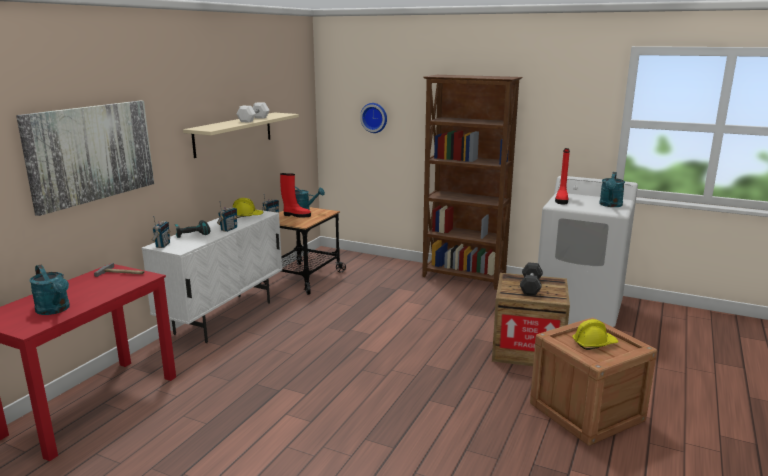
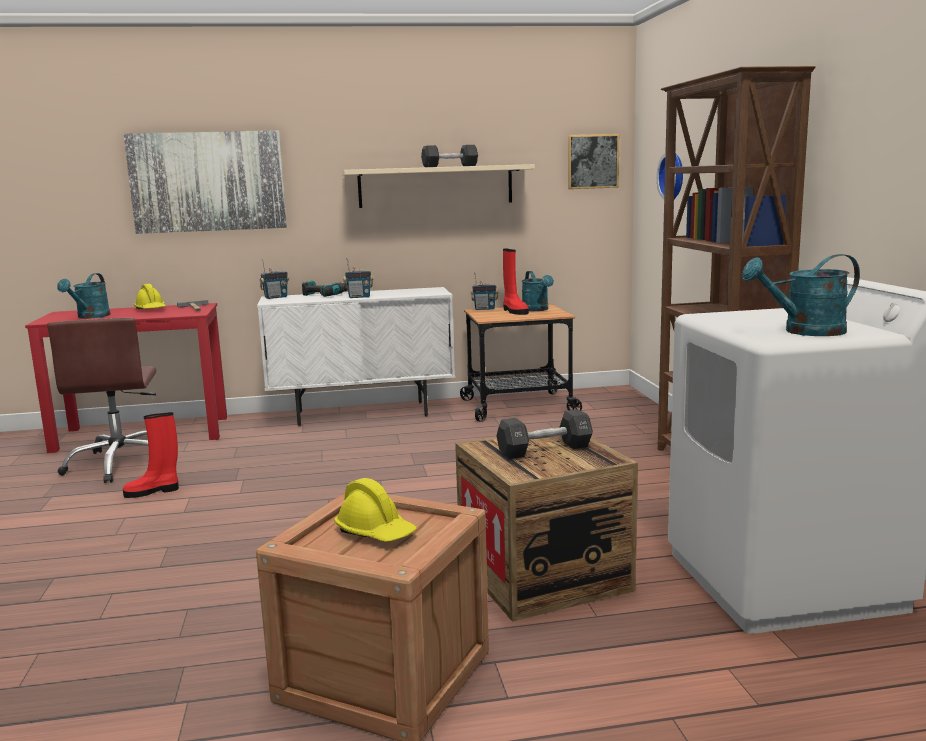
camera: 55 degrees right, 5 degrees down
yellow hard hat [233,198,263,218] -> yellow hard hat moved to [134,284,166,309]
white dumbbell [237,102,270,122] -> black dumbbell [421,145,478,167]
red boot [555,148,570,204] -> red boot moved to [123,412,179,498]
none -> brown office chair [47,317,156,483]
none -> picture [568,134,619,189]

